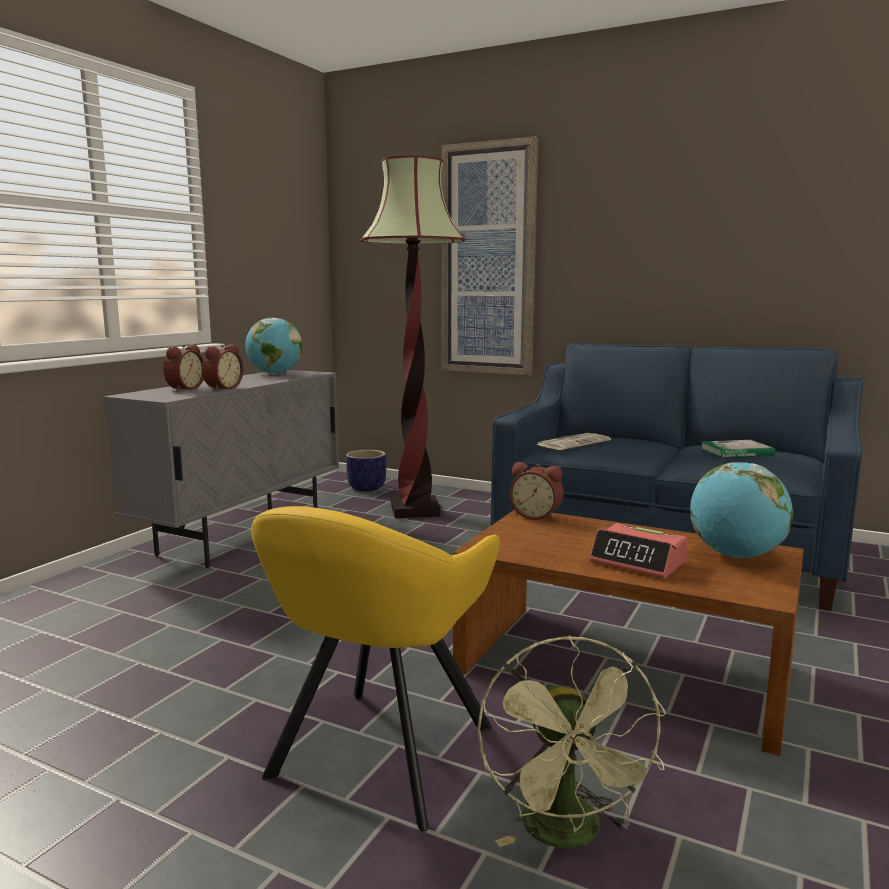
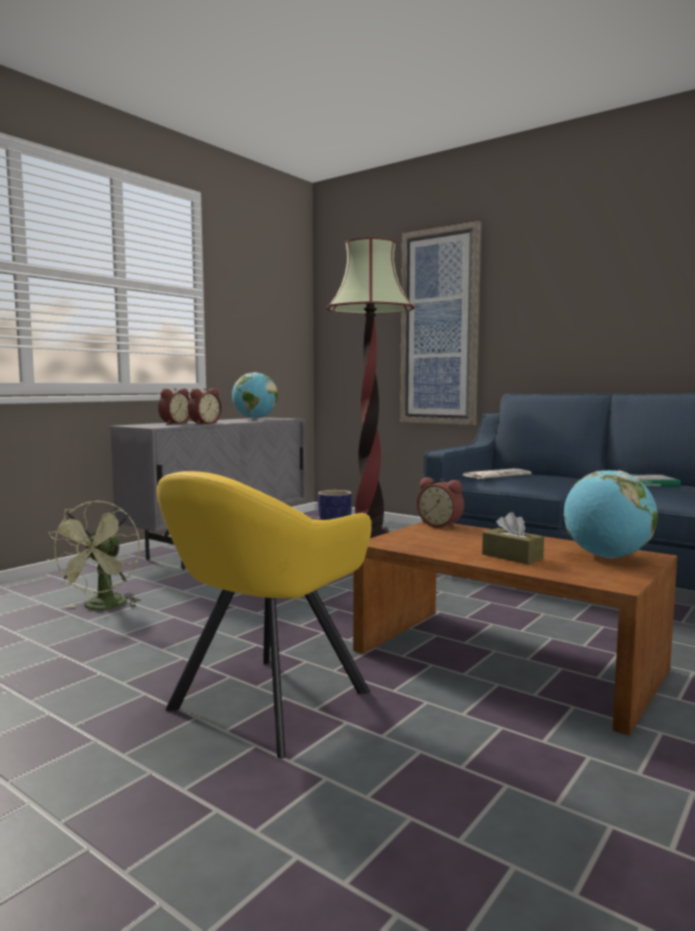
camera: 10 degrees right, 5 degrees down
green fan [477,635,666,848] -> green fan moved to [46,500,141,610]
alarm clock [589,523,688,579] -> brown tissue box [482,512,544,565]

